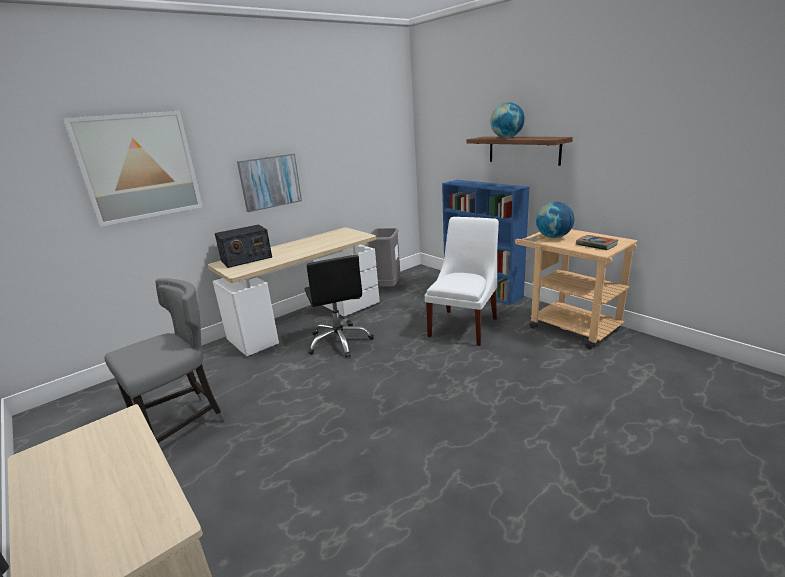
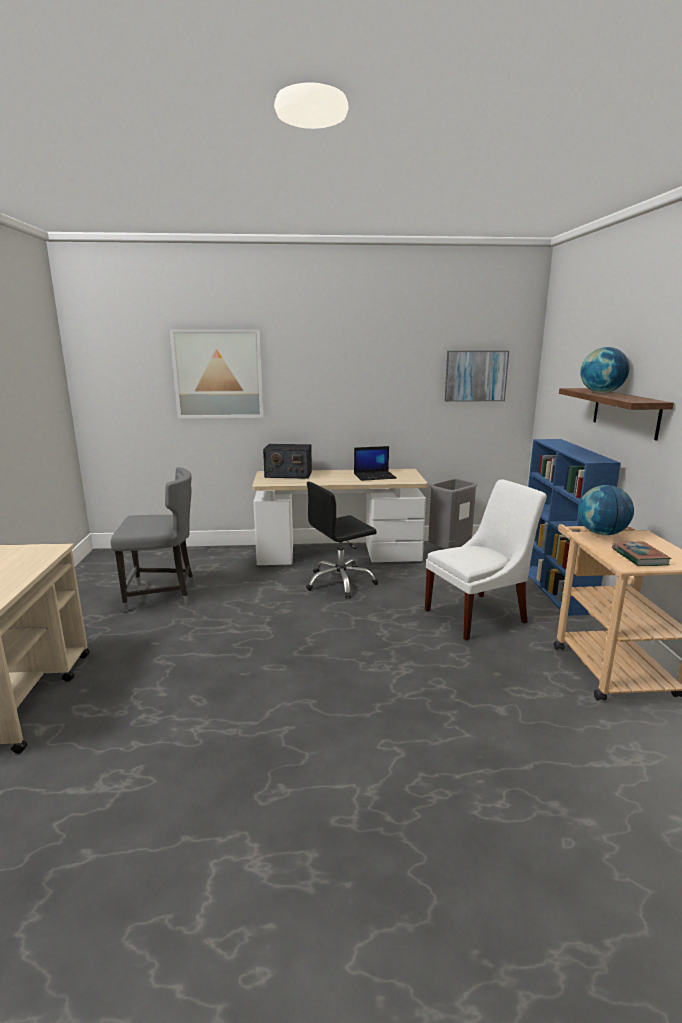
camera: 35 degrees right, 5 degrees down
picture [237,154,302,212] -> picture moved to [445,351,509,402]
black office chair [304,255,374,358] -> black office chair turned 45 degrees clockwise [306,482,378,599]
none -> laptop [354,446,396,481]

